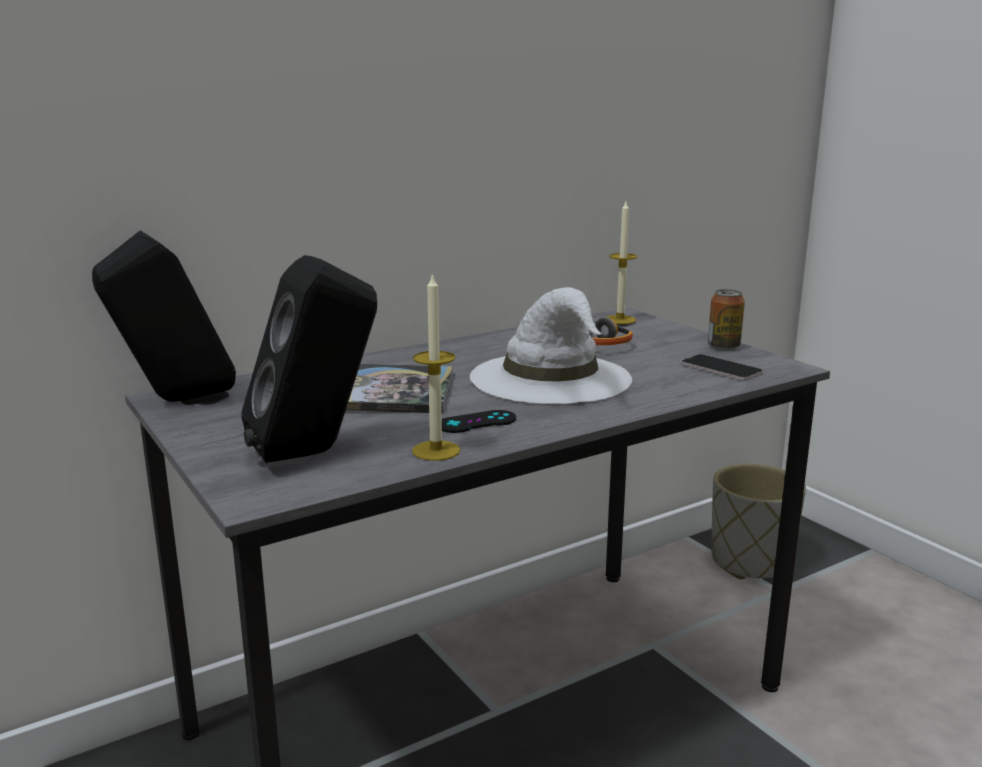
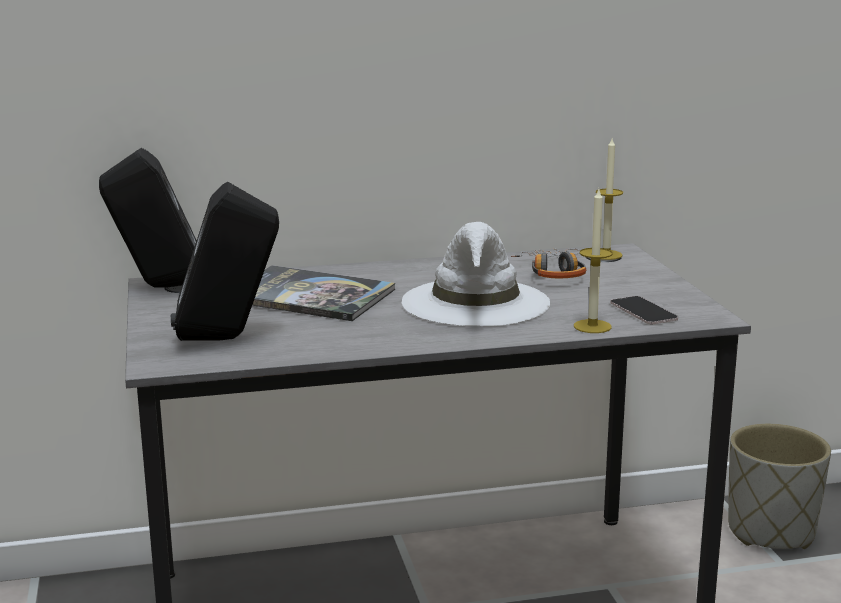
camera: 20 degrees right, 0 degrees up
candle [412,272,460,461] -> candle moved to [574,189,612,333]
black game controller [442,410,516,433] -> none
can [708,289,745,350] -> none

